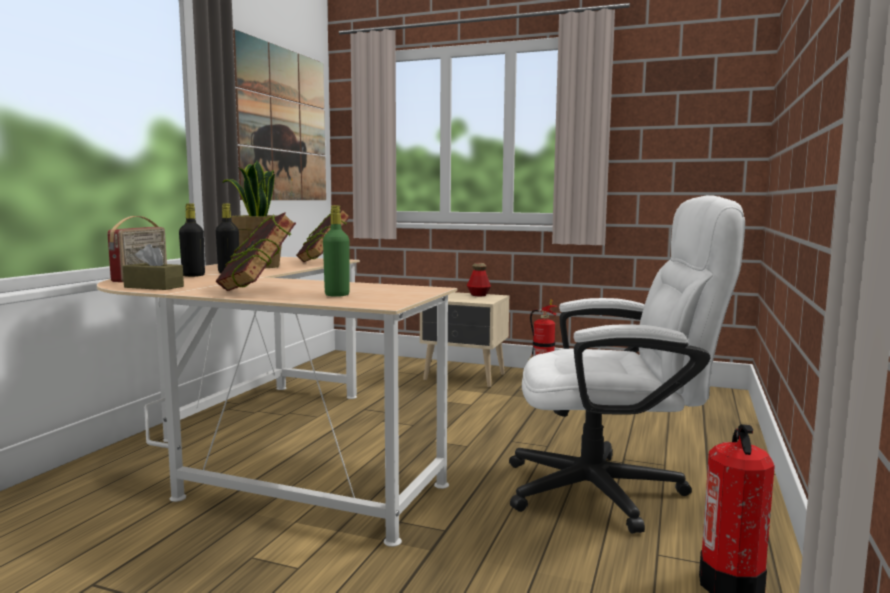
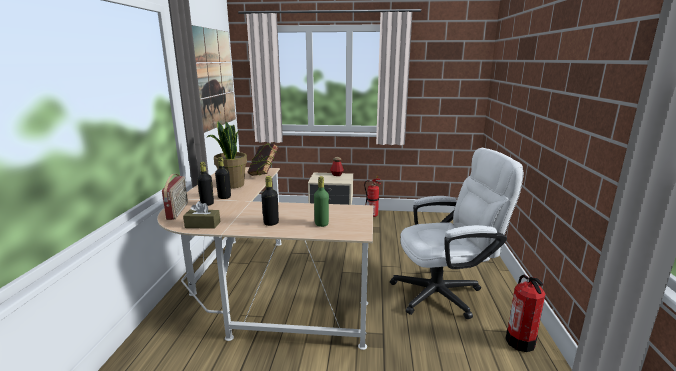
camera: 15 degrees left, 10 degrees up
book [216,213,296,291] -> black bottle [261,176,279,226]

